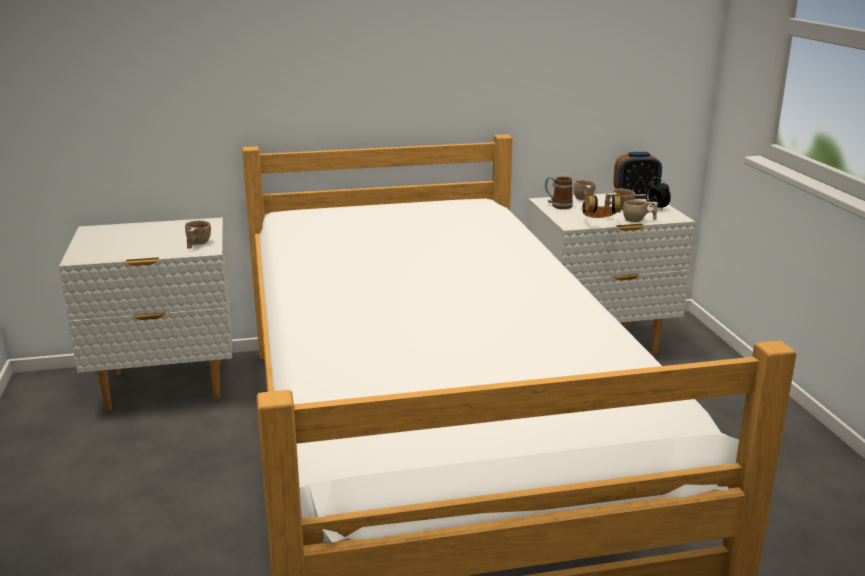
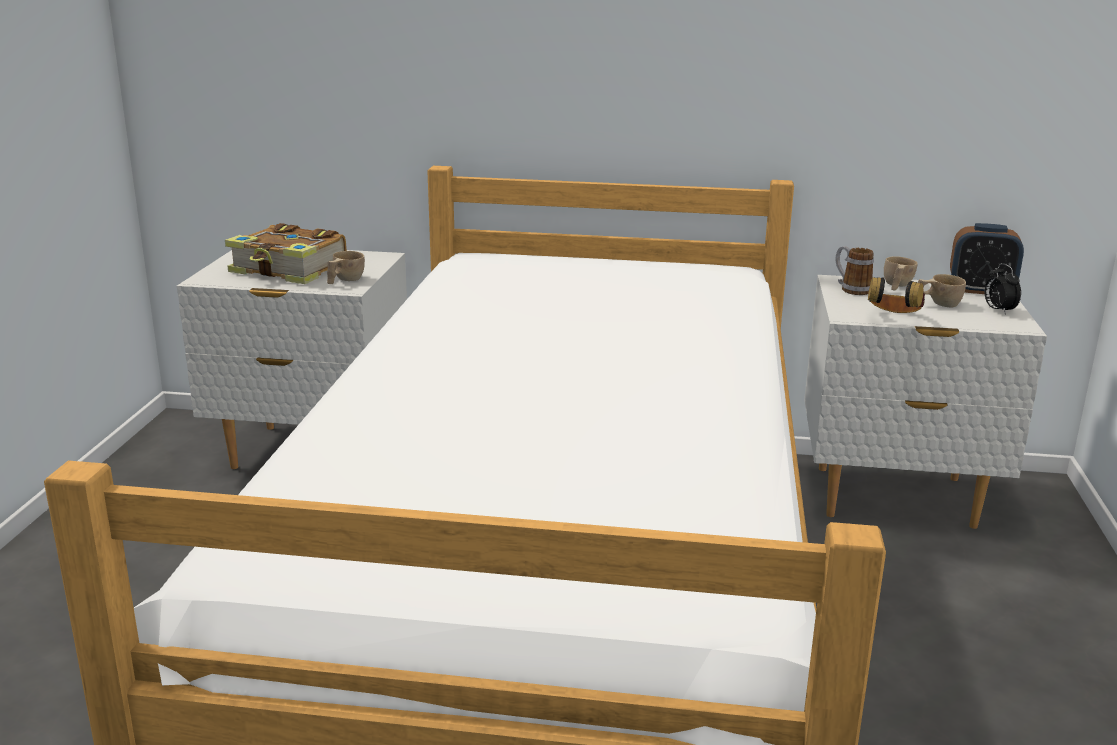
camera: 20 degrees right, 0 degrees up
beige cup [623,200,658,222] -> none
none -> book [225,223,347,284]

